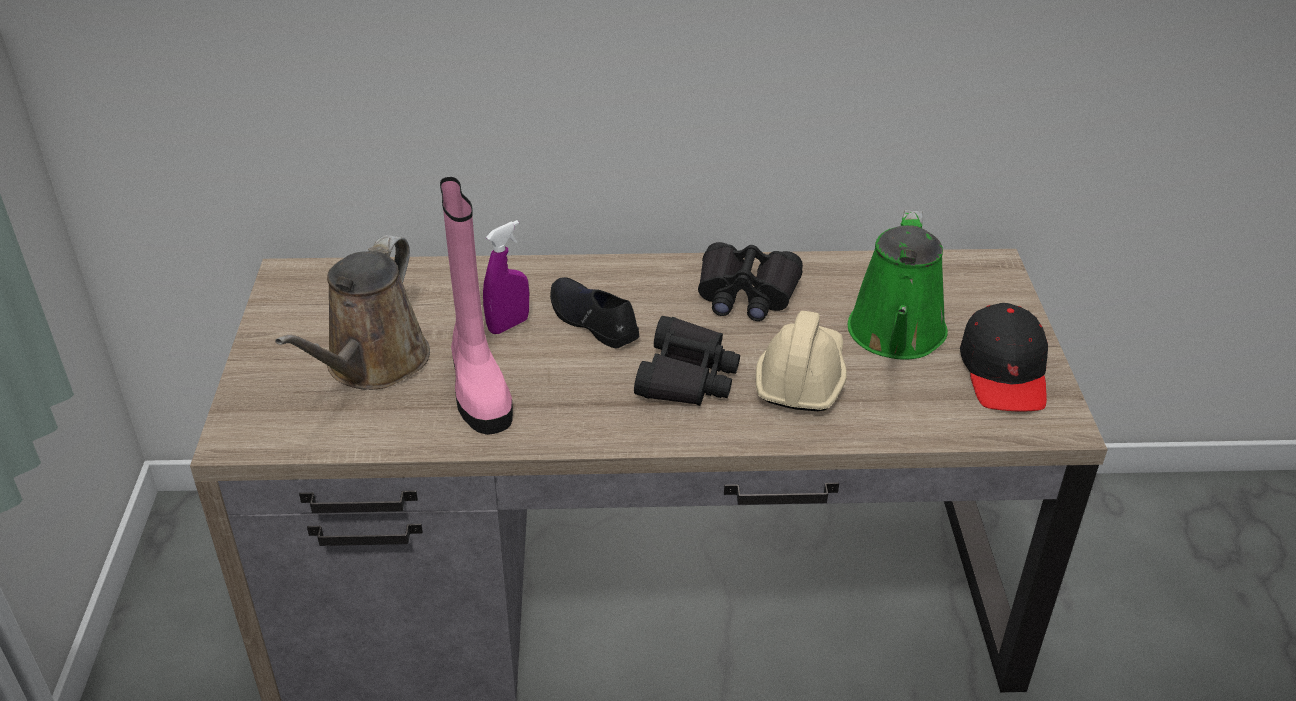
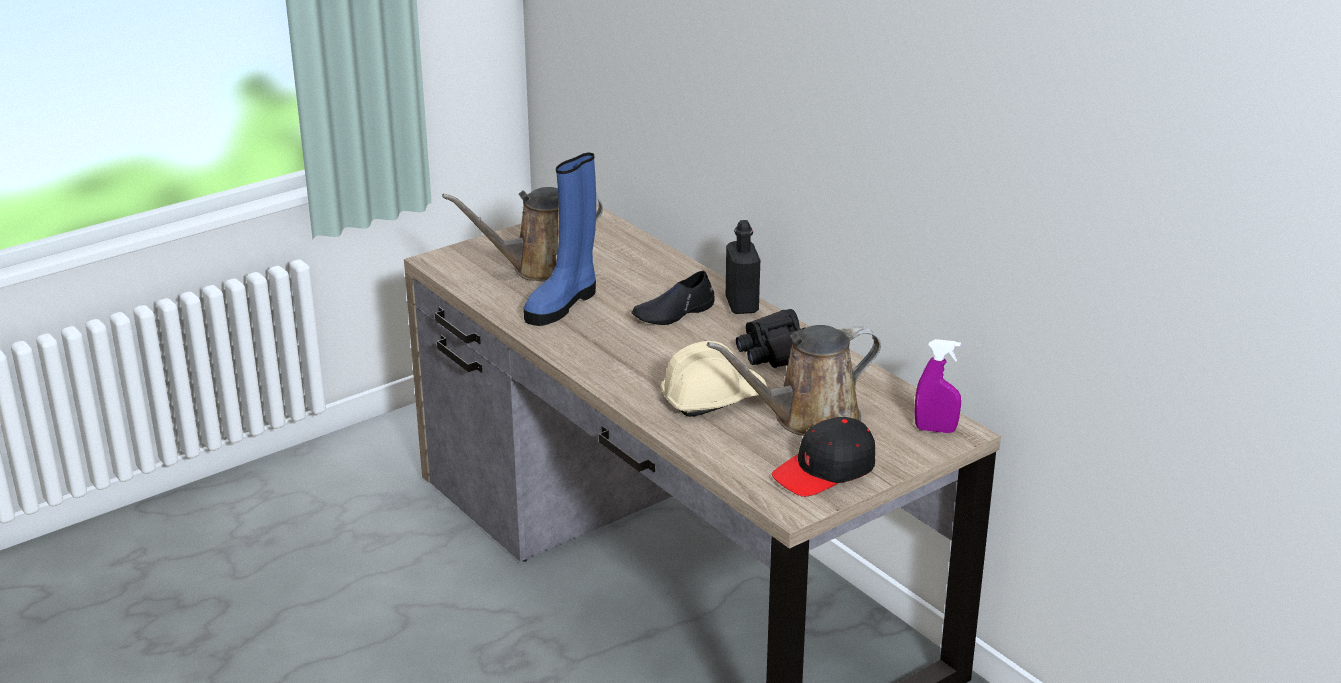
camera: 55 degrees right, 10 degrees down
pink boot [440,177,513,435] -> blue boot [524,153,596,326]
purple spray bottle [483,220,529,334] -> purple spray bottle moved to [914,339,961,433]
black shoe [550,277,639,348] -> black shoe turned 135 degrees counterclockwise [631,271,714,325]
black binoculars [634,316,740,406] -> none
green watering can [848,210,948,360] -> brown watering can [707,325,881,435]
none -> black bottle [726,220,760,314]

